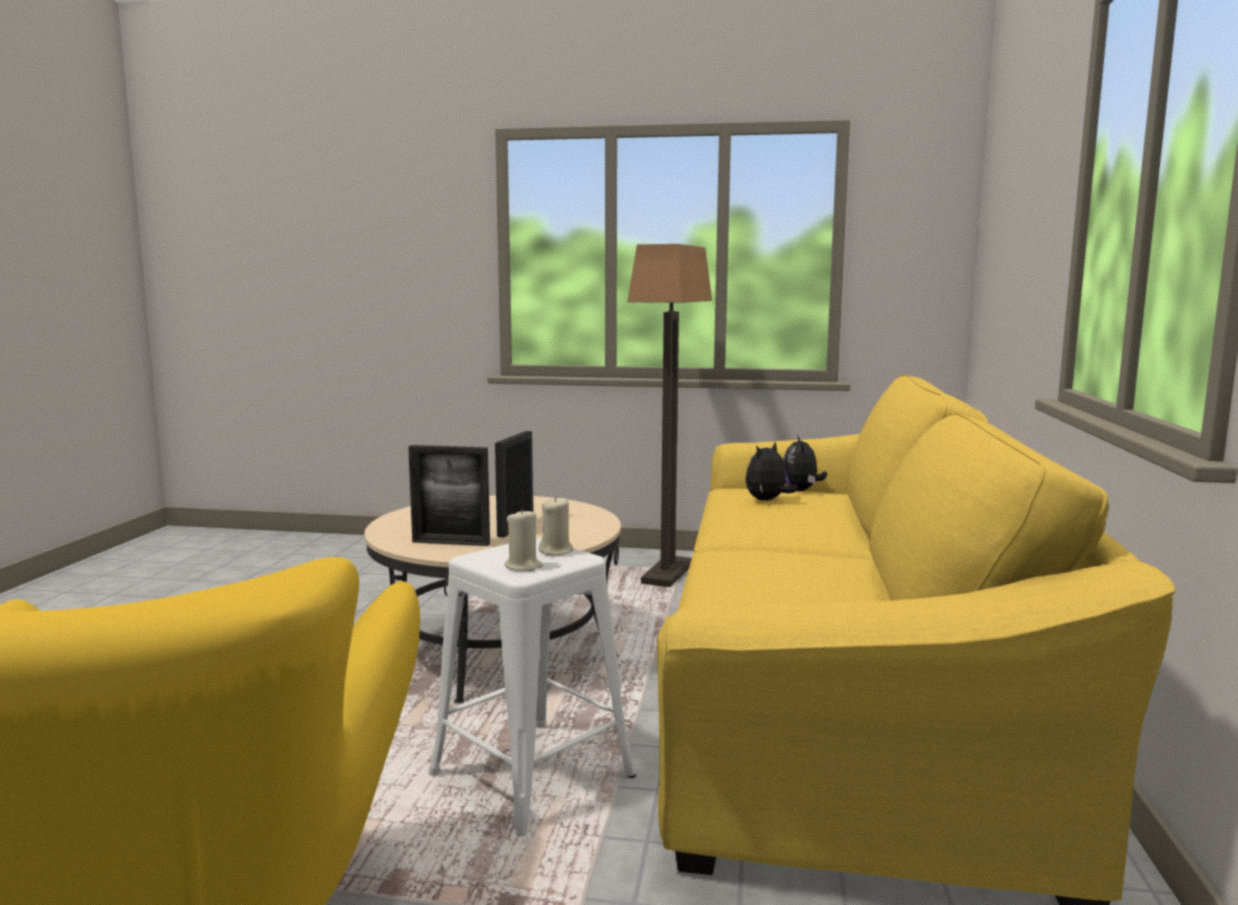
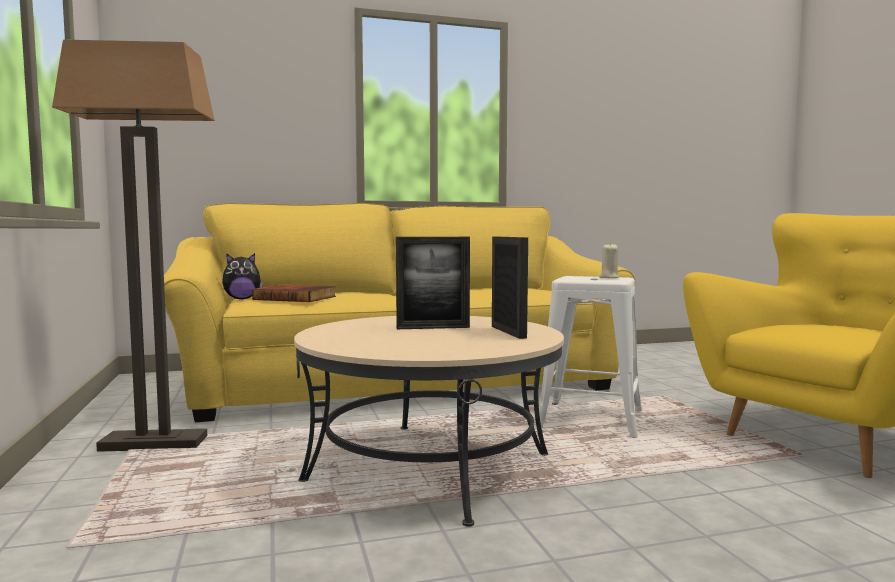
camera: 115 degrees left, 5 degrees down
beige candle [539,496,574,555] -> none
plush toy [746,442,798,501] -> book [252,285,336,302]

